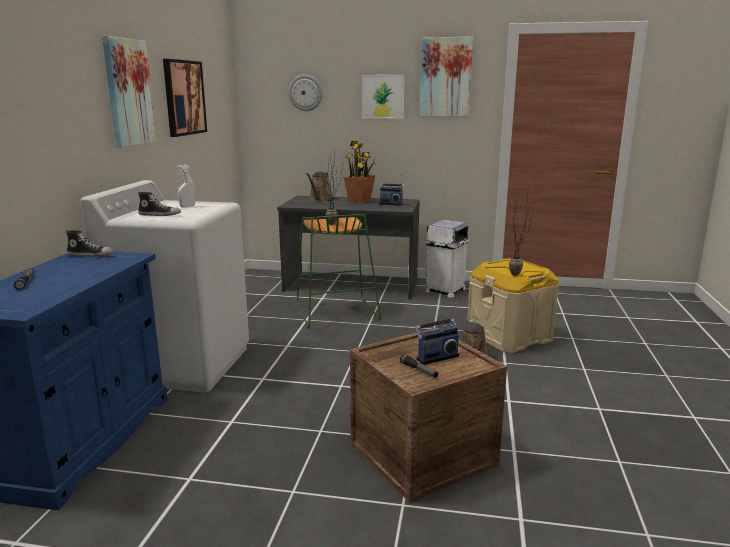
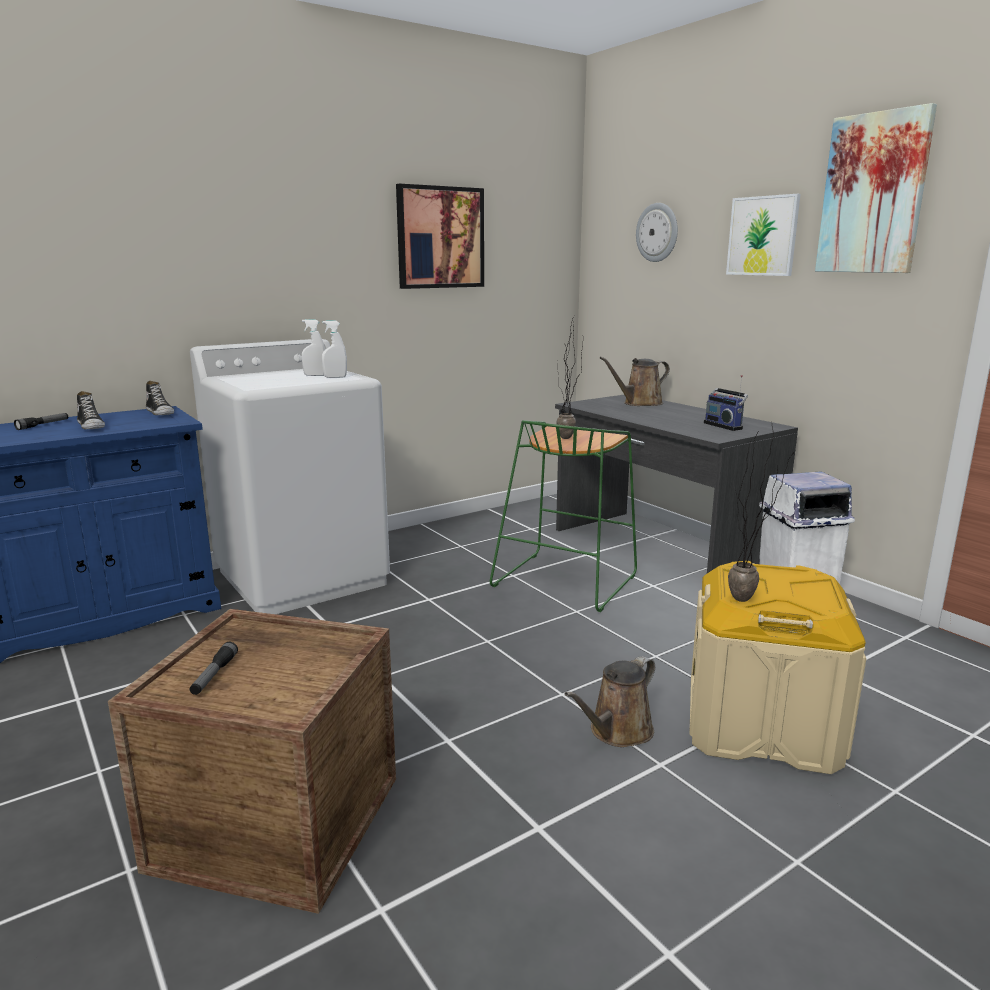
camera: 45 degrees right, 0 degrees up
picture [102,36,156,148] -> none
shoe [138,192,181,216] -> shoe moved to [77,391,105,429]
potted plant [343,141,376,203] -> none
radio [415,303,459,365] -> none
none -> white spray bottle [322,321,347,378]

